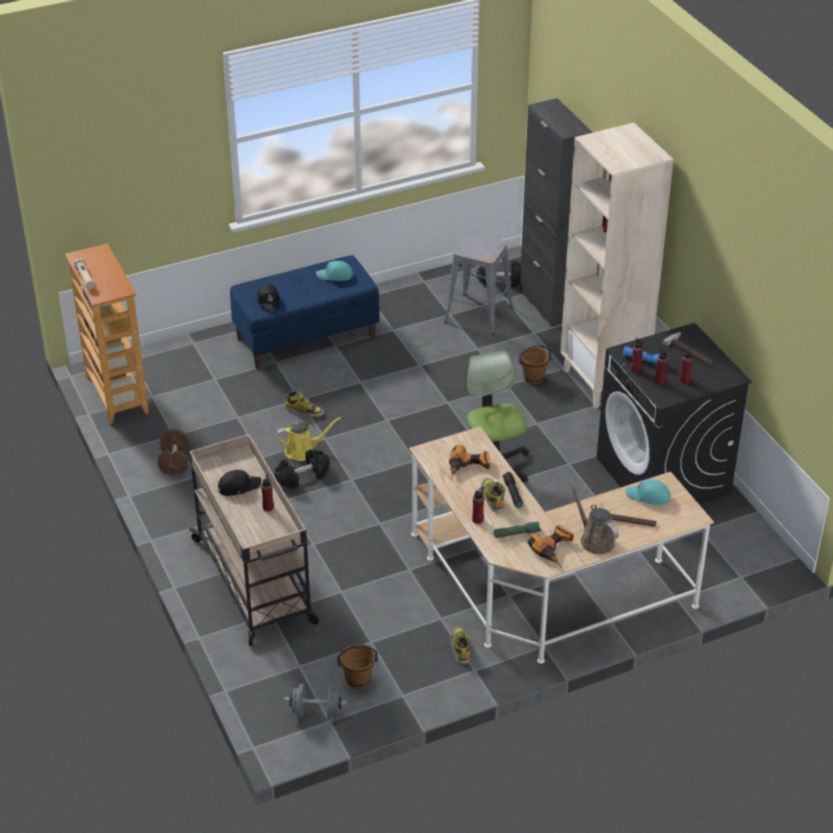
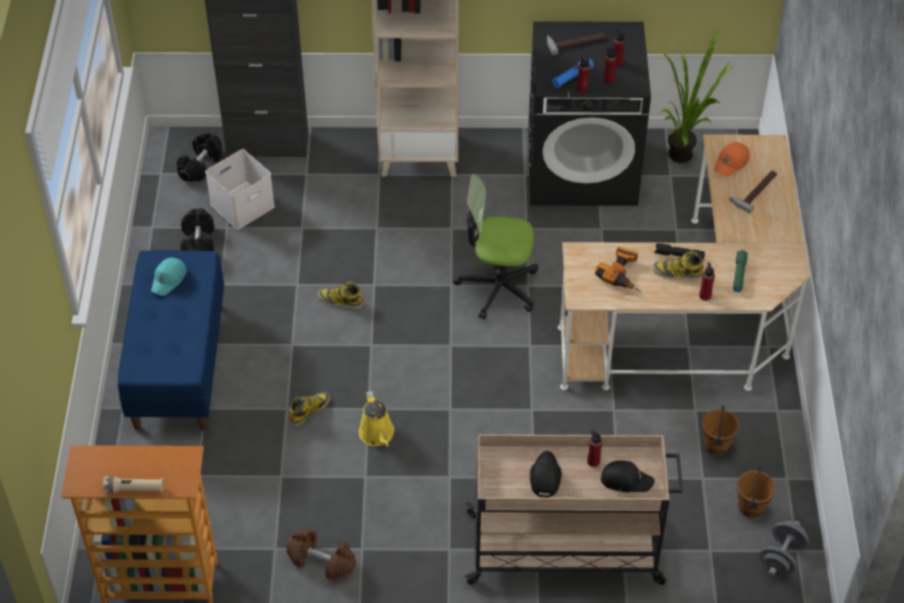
camera: 65 degrees left, 10 degrees up
black cap [257,284,280,311] -> black cap moved to [600,460,655,493]
black dumbbell [275,449,330,489] -> black dumbbell moved to [180,208,214,251]
yellow watering can [276,417,341,461] -> yellow watering can turned 150 degrees clockwise [359,391,394,446]
grey stool [444,233,512,335] -> white storage box [205,149,275,229]
boot [450,626,472,664] -> boot moved to [318,282,364,309]
brown bucket [518,345,551,384] -> brown bucket moved to [702,405,739,455]
power drill [528,525,574,567] -> none
brown watering can [569,481,619,554] -> none
turquoise cap [626,479,671,505] -> orange cap [714,142,750,177]
none -> potted plant [659,31,733,163]

